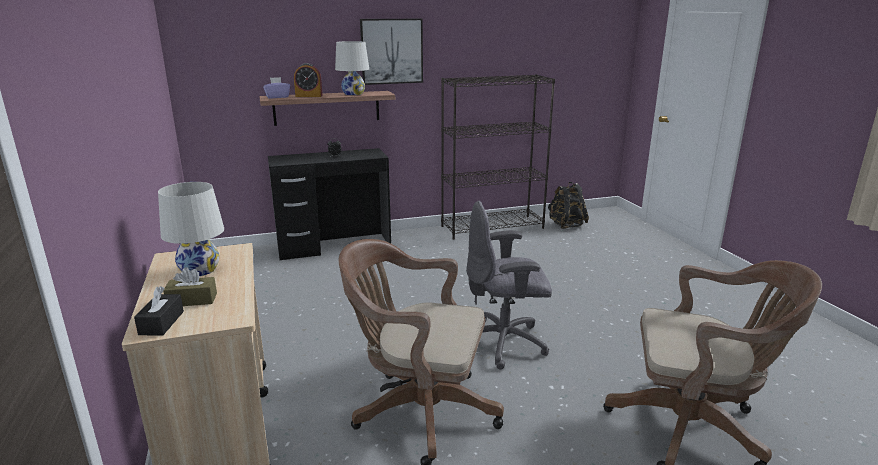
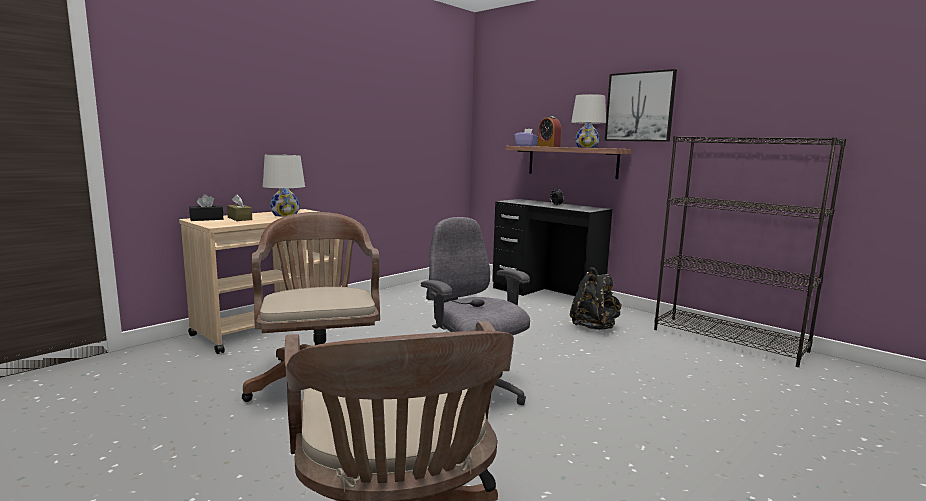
camera: 60 degrees right, 10 degrees down
black backpack [548,182,589,229] -> black backpack moved to [570,267,621,330]

